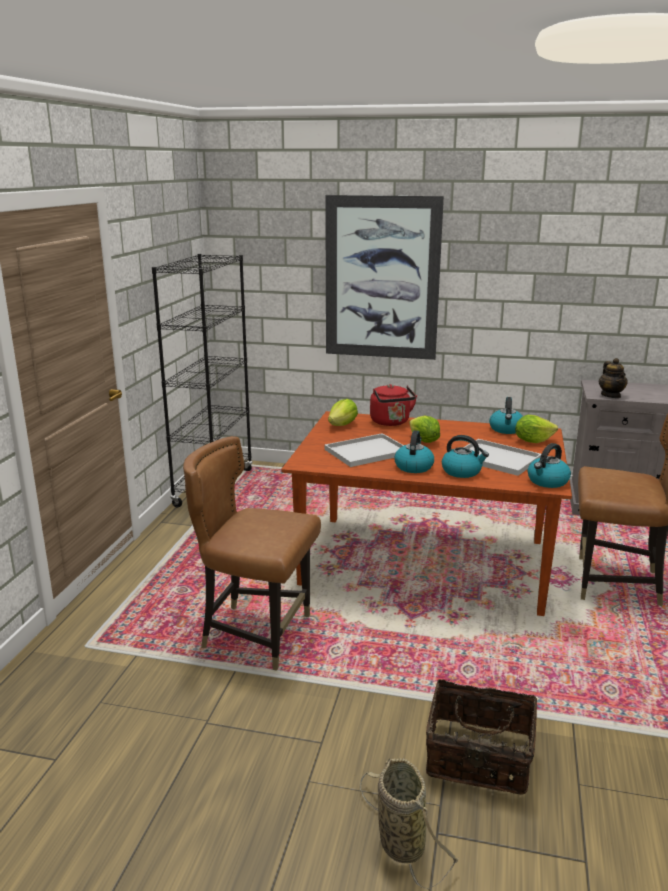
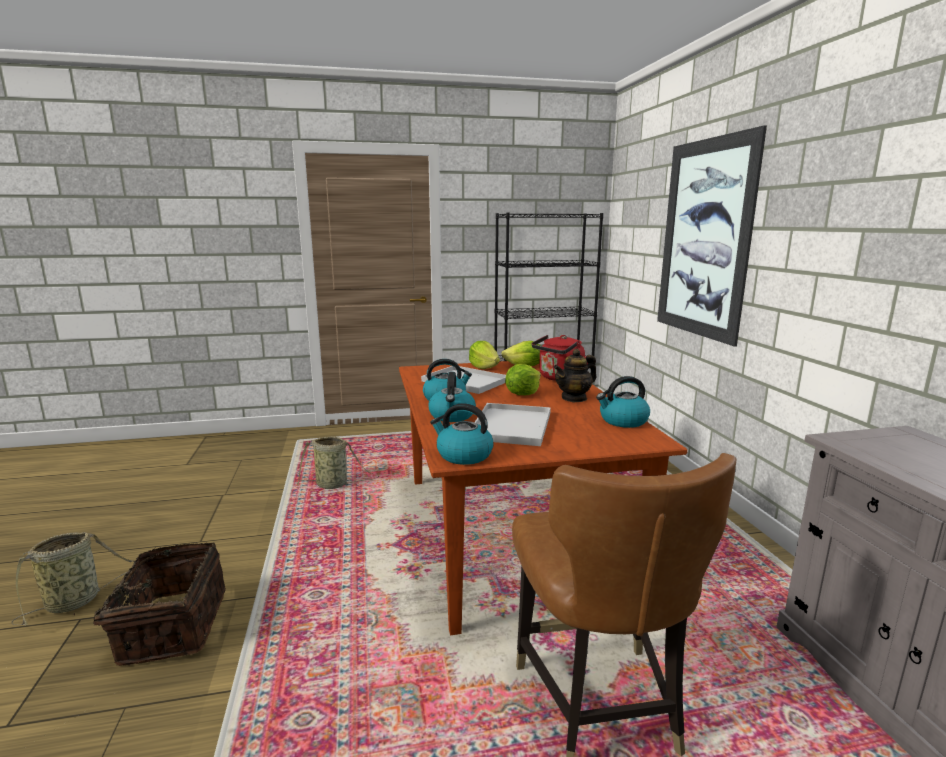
camera: 65 degrees right, 5 degrees down
brown chair [183,436,321,671] -> basket [297,436,380,489]
lettuce [515,415,558,443] -> lettuce moved to [469,341,500,369]
teapot [599,358,628,398] -> teapot moved to [554,349,597,402]

